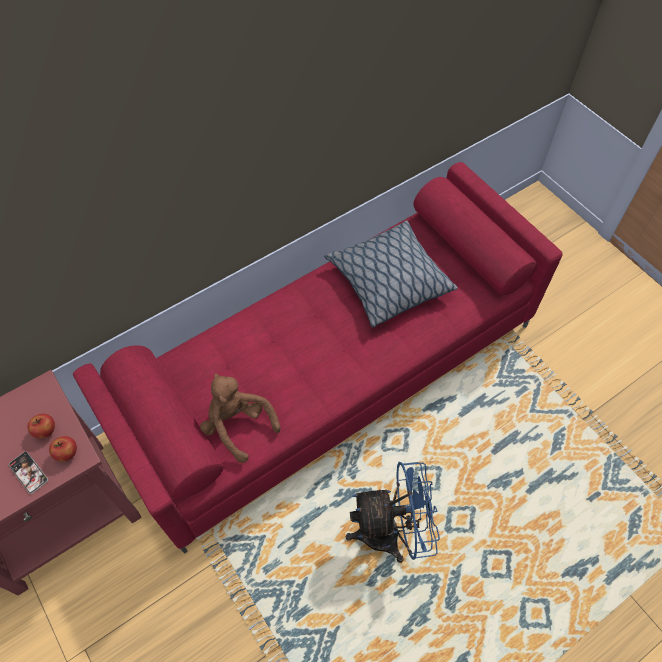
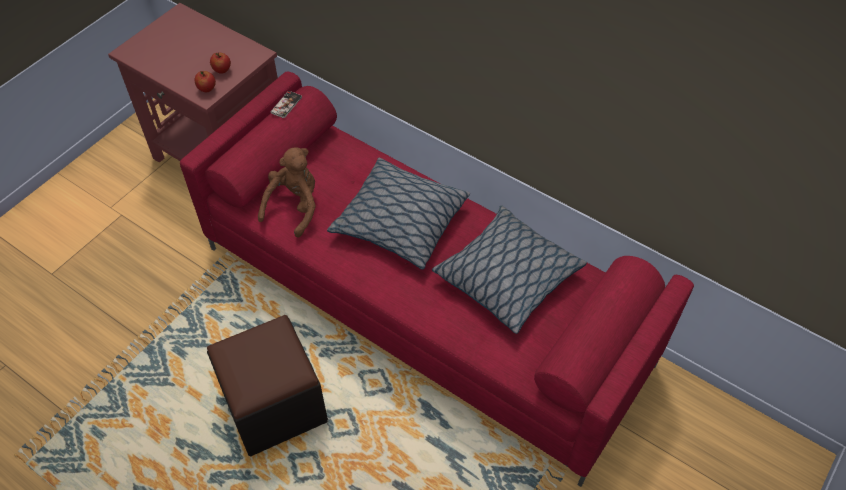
camera: 70 degrees right, 5 degrees down
phone [9,452,48,494] -> phone moved to [271,91,302,118]
blue fan [346,462,440,563] -> black ottoman [207,315,328,456]
none -> pillow [327,157,470,270]

